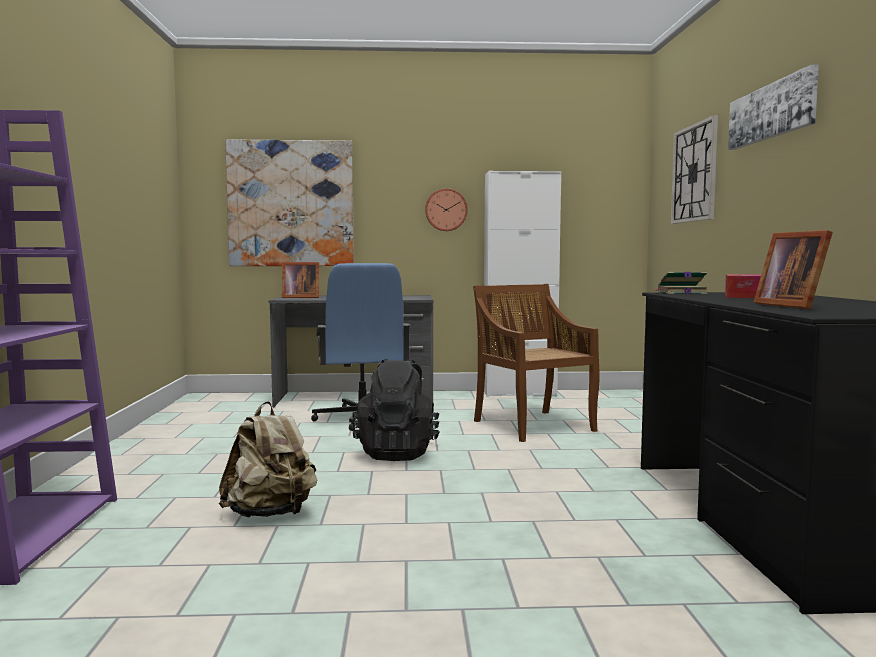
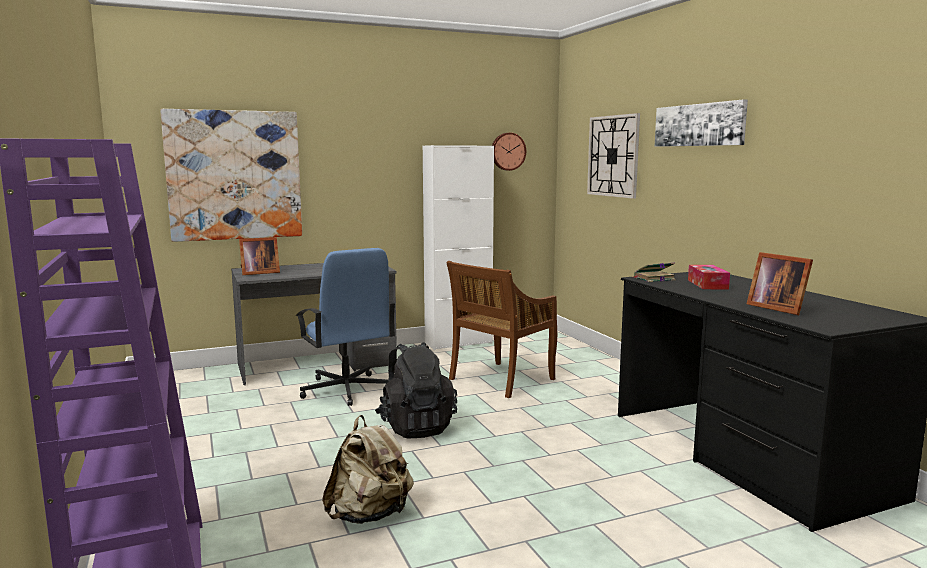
camera: 20 degrees left, 5 degrees up
wall clock [425,188,468,231] -> wall clock moved to [492,133,526,171]
brown chair [473,284,600,442] -> brown chair turned 90 degrees counterclockwise [446,261,557,398]

